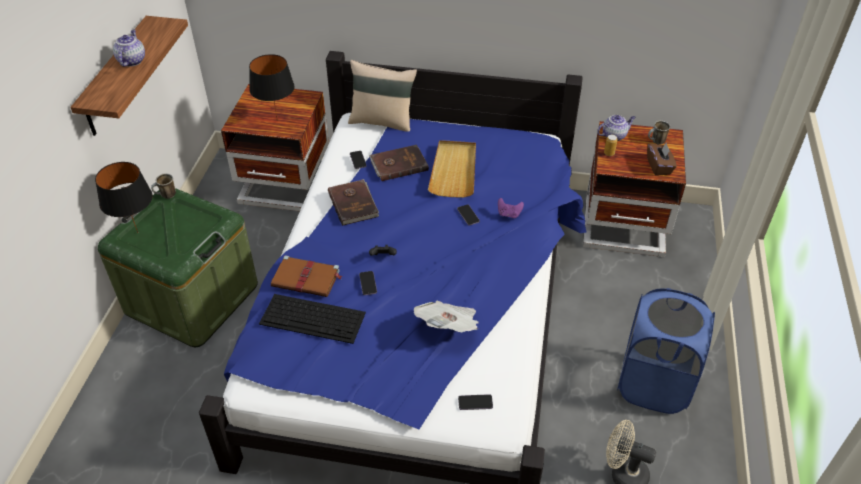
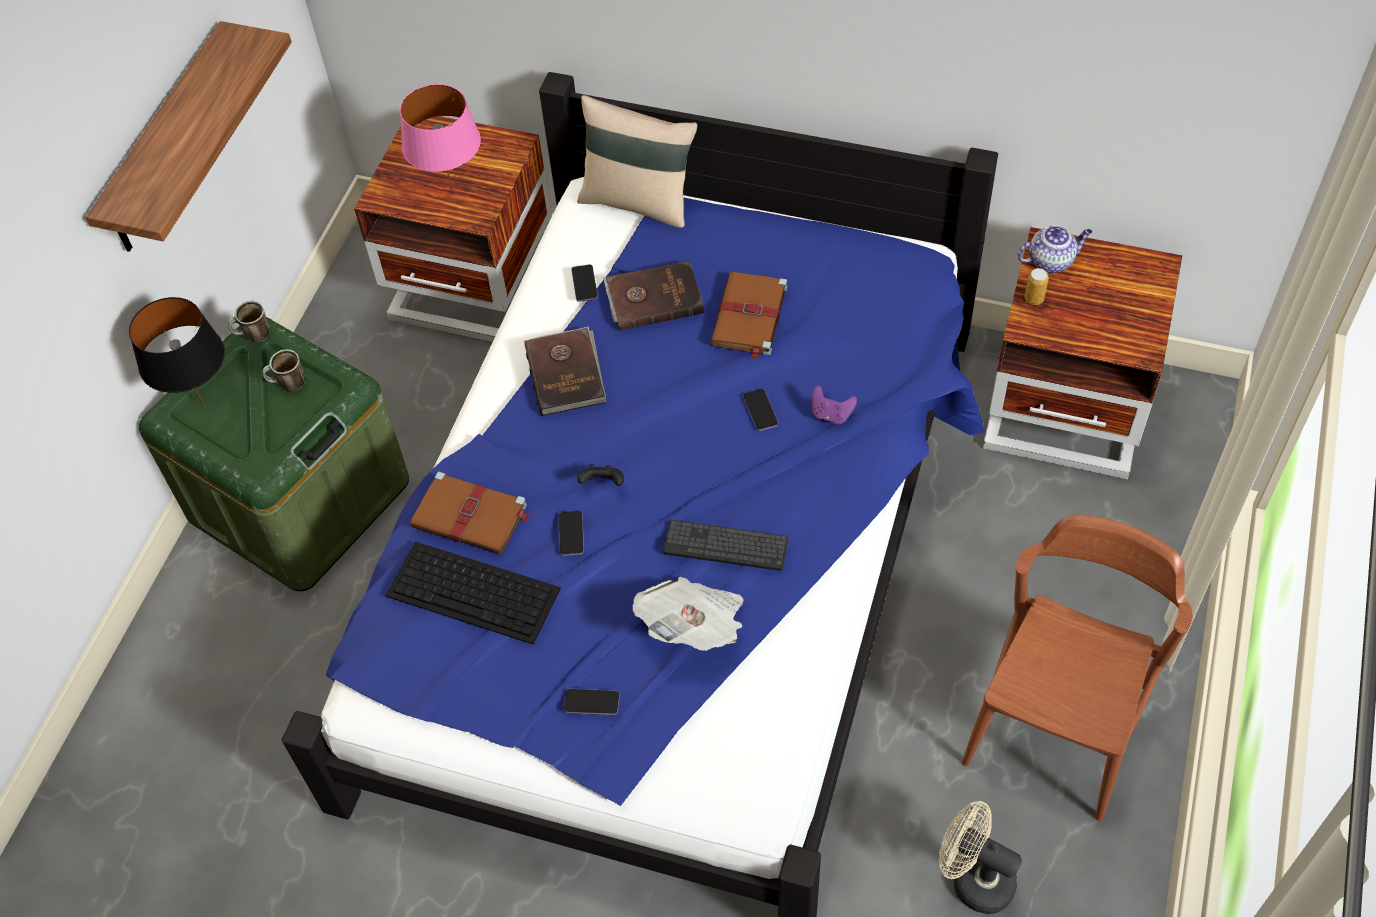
camera: 10 degrees right, 10 degrees up
teapot [113,29,145,67] -> none
black table lamp [249,54,295,121] -> pink table lamp [400,84,481,194]
beige tray [428,140,476,198] -> brown book [710,272,787,360]
phone [458,394,493,410] -> phone moved to [564,689,620,715]
blue laundry basket [617,288,715,414] -> brown chair [962,514,1193,821]
brown tissue box [647,143,677,176] -> none
mug [648,121,670,145] -> mug moved to [262,349,305,392]
none -> keyboard [663,520,789,571]

